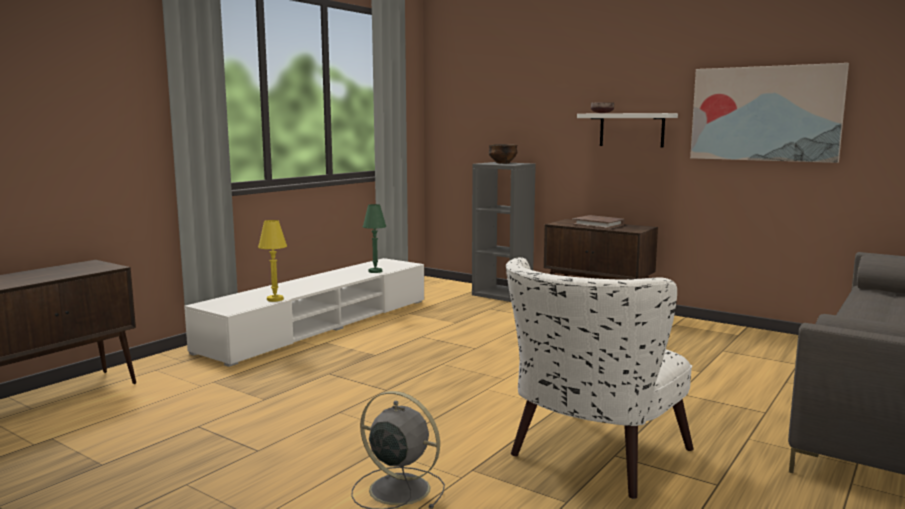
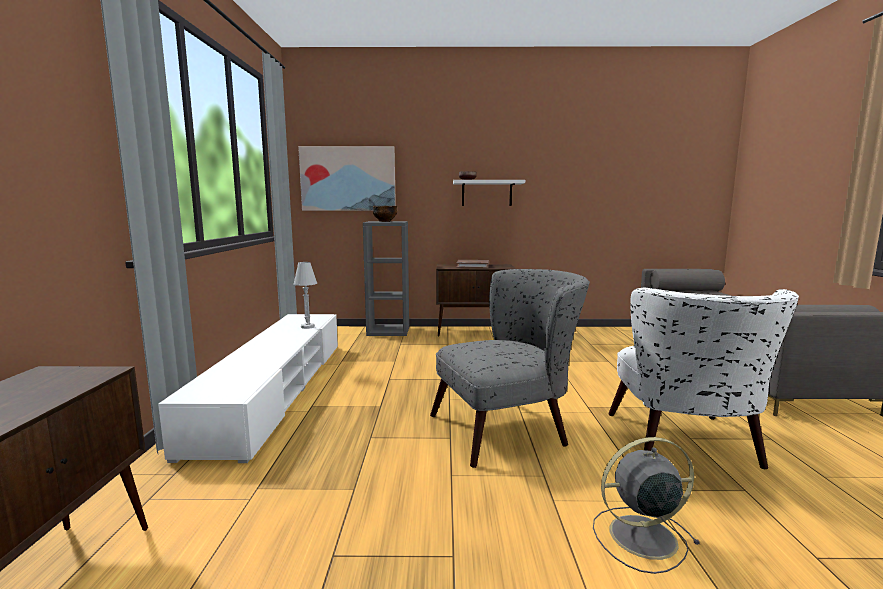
camera: 35 degrees left, 0 degrees up
yellow table lamp [258,220,287,302] -> none
green table lamp [363,204,386,273] -> white table lamp [293,262,317,329]
picture [690,63,849,163] -> picture moved to [298,146,396,211]
none -> grey armchair [430,269,590,468]

